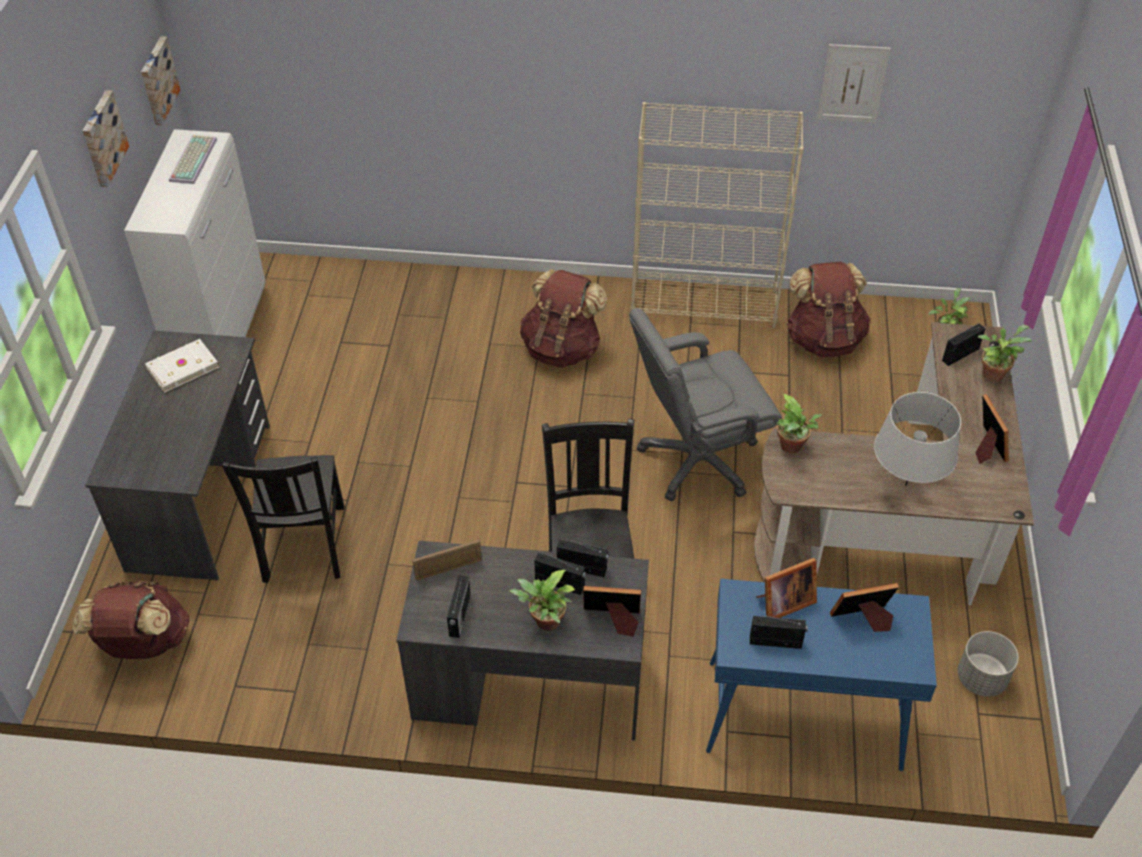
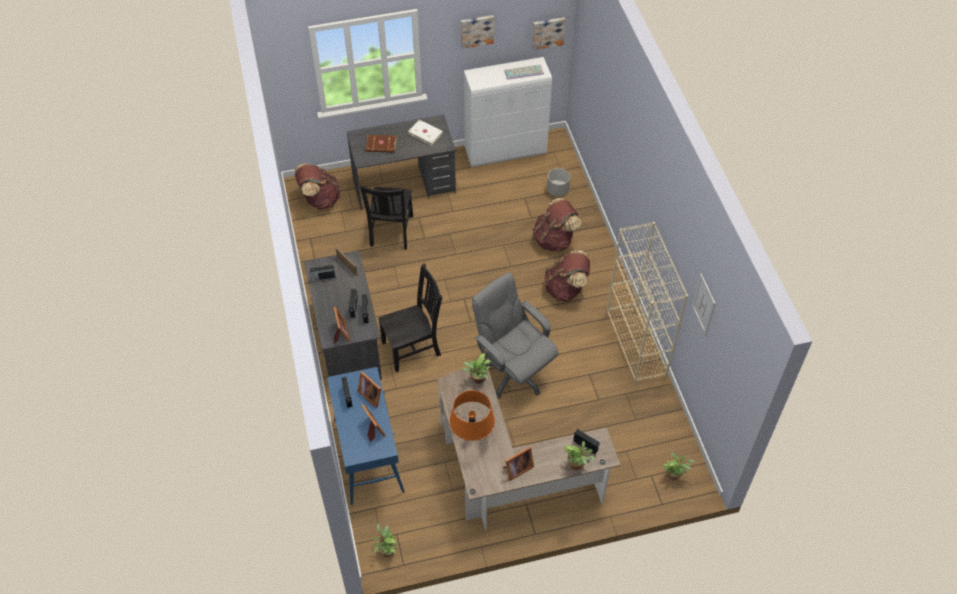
camera: 70 degrees right, 5 degrees up
black chair [222,455,344,583] -> black chair turned 60 degrees counterclockwise [360,185,413,250]
potted plant [508,570,575,631] -> potted plant moved to [373,524,397,557]
brown backpack [786,262,871,357] -> brown backpack moved to [532,198,581,252]
grey table lamp [874,392,961,486] -> orange table lamp [449,390,495,441]
grey planter [958,631,1019,697] -> grey planter moved to [547,168,570,196]
none -> brown book [366,135,397,153]

